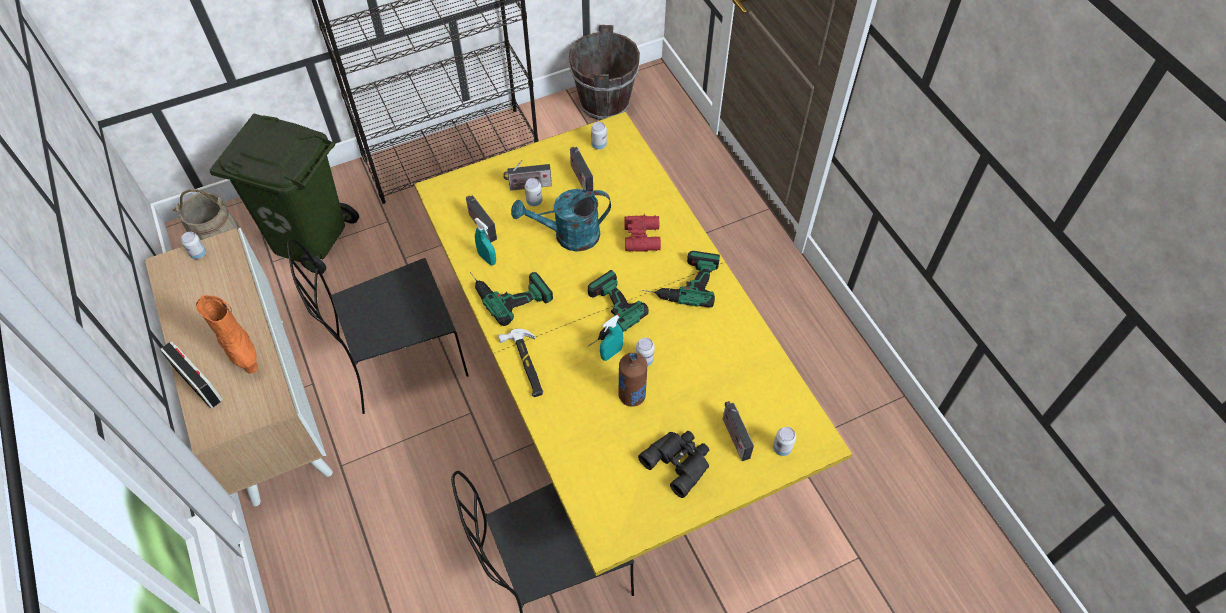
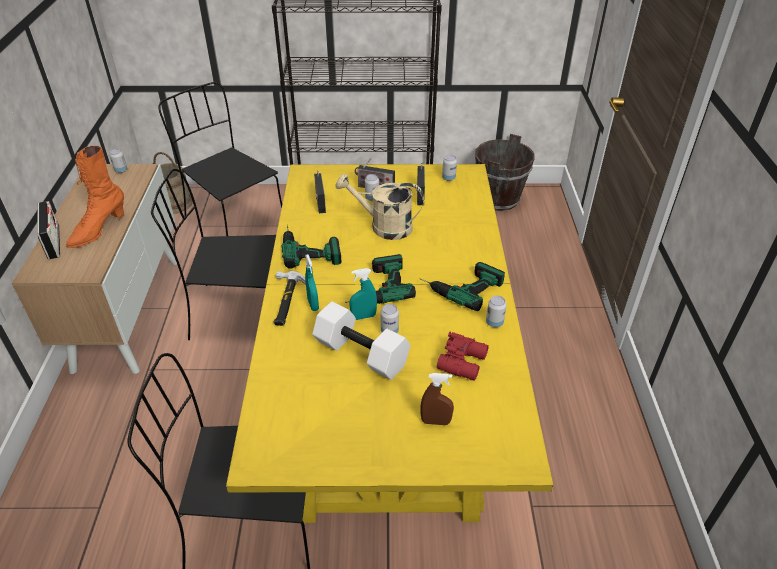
camera: 25 degrees right, 15 degrees down
orange boot [196,295,258,374] -> orange boot turned 135 degrees counterclockwise [66,146,124,248]
green trash can [209,114,359,274] -> black chair [158,82,282,236]
turquoise spray bottle [474,218,496,265] -> turquoise spray bottle moved to [305,254,319,311]
turquoise watering can [511,189,611,252] -> beige watering can [335,173,424,240]
brown bottle [618,353,647,407] -> white dumbbell [312,301,410,380]
red binoculars [624,214,661,252] -> red binoculars moved to [437,332,489,381]
black binoculars [638,431,709,498] -> none
radio [723,401,754,461] -> brown spray bottle [420,373,454,425]
can [773,427,796,456] -> can moved to [486,296,507,328]

